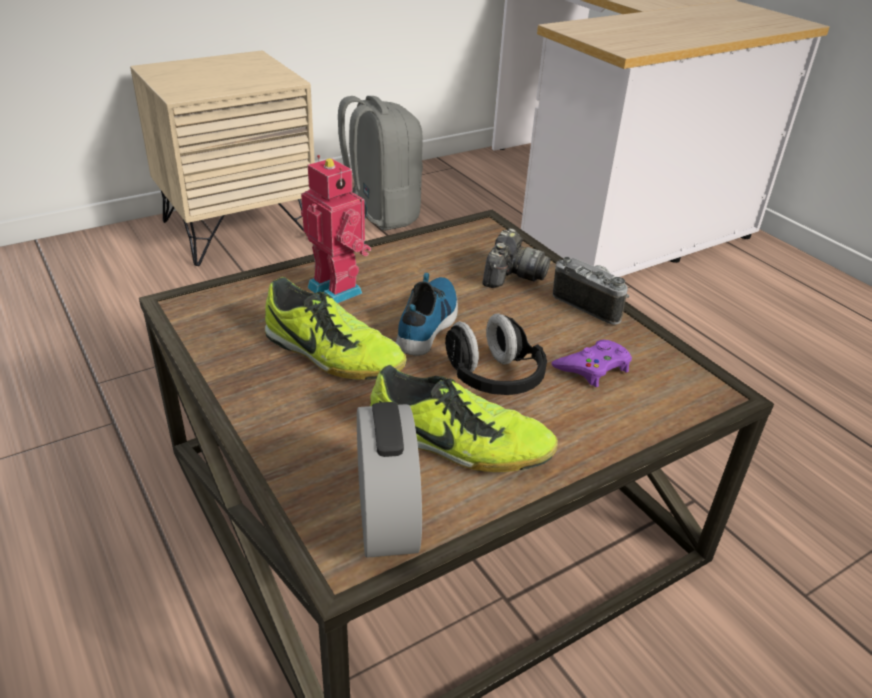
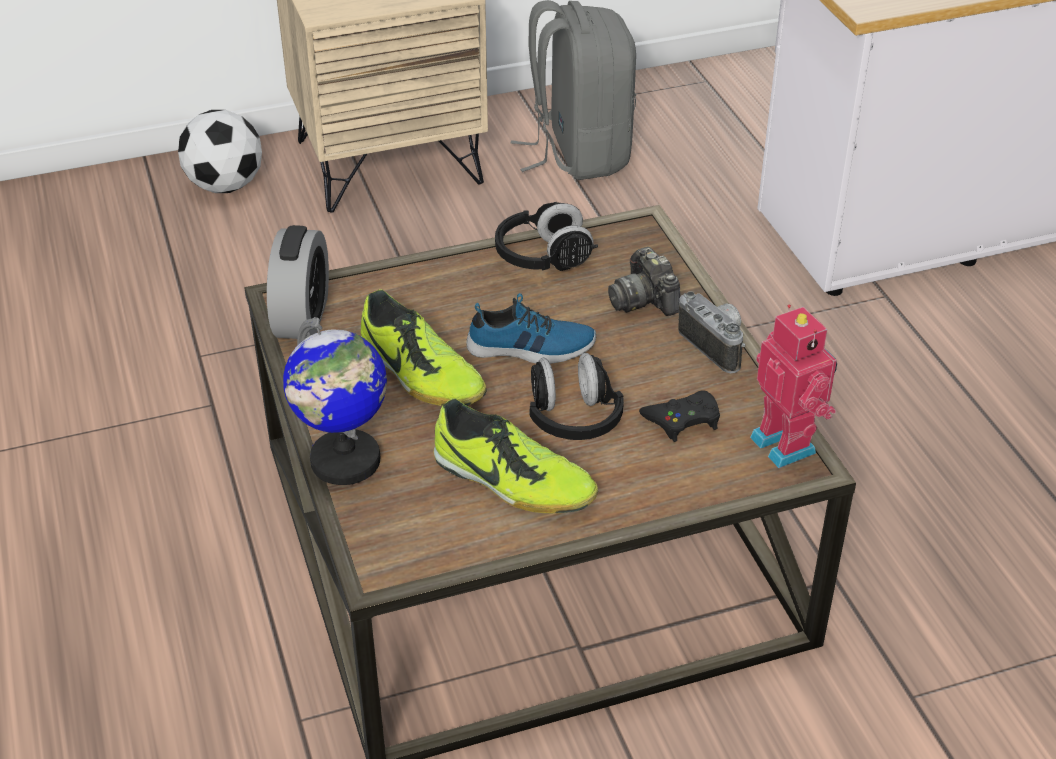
camera: 15 degrees right, 5 degrees up
toy robot [301,155,371,303] -> toy robot moved to [750,305,837,468]
alarm clock [357,402,422,558] -> alarm clock moved to [267,225,329,339]
shoe [396,273,458,355] -> shoe turned 60 degrees clockwise [466,293,596,364]
camera [482,228,551,288] -> camera turned 120 degrees clockwise [608,247,680,316]
purple game controller [552,340,632,387] -> black game controller [639,390,720,442]
none -> football [178,110,262,193]
none -> globe [283,317,387,485]
none -> black headphones [495,202,598,271]

